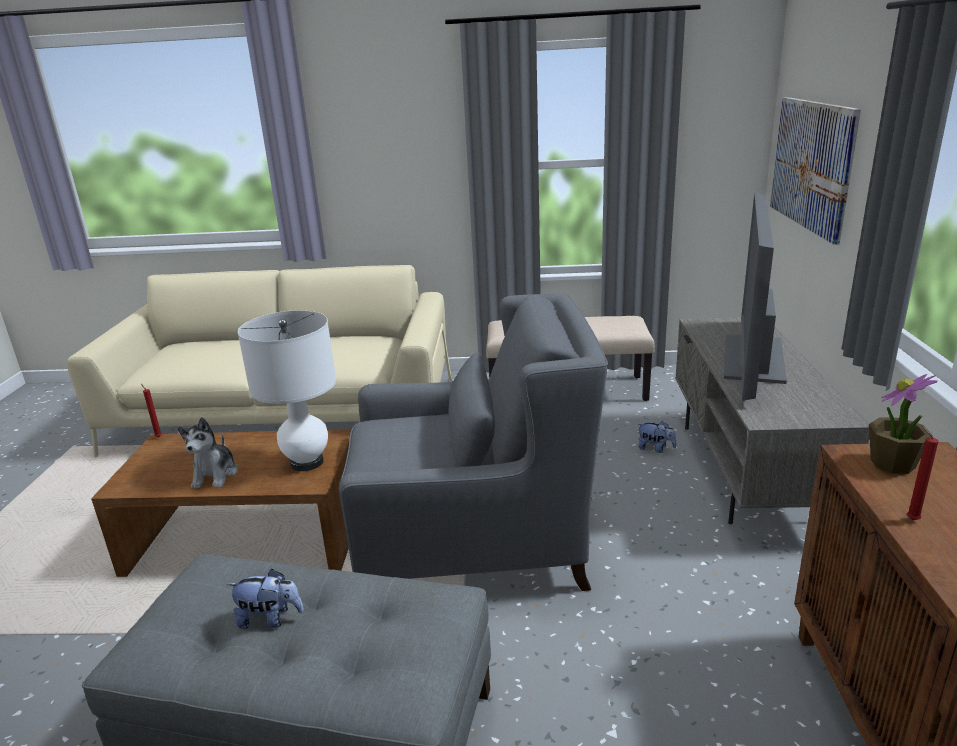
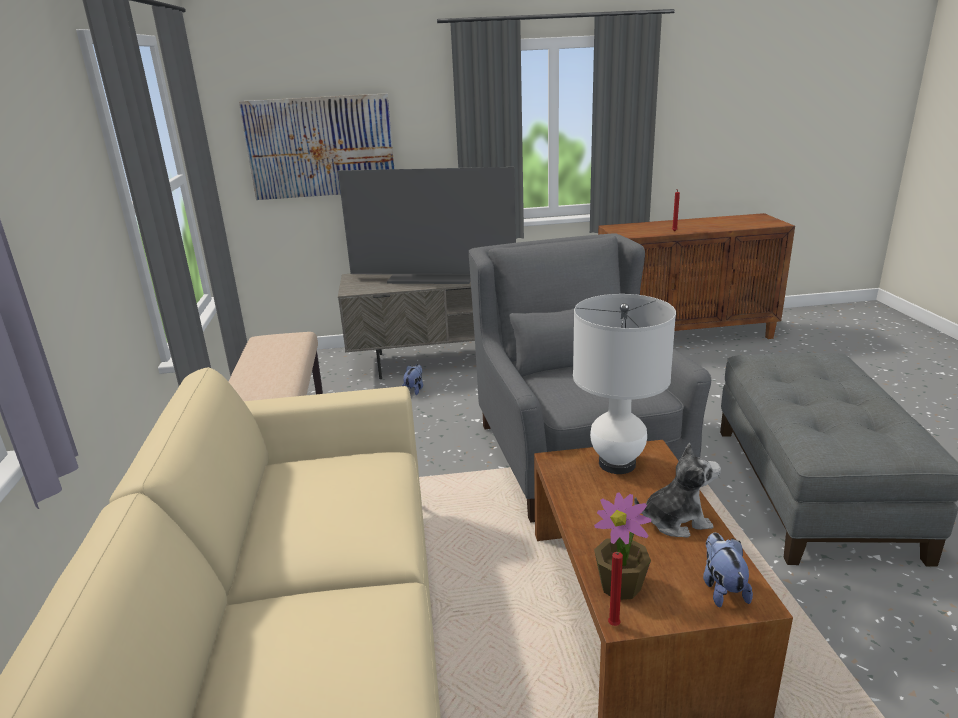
camera: 100 degrees left, 0 degrees up
plush toy [227,569,304,629] -> plush toy moved to [703,533,753,608]
potted plant [869,374,937,474] -> potted plant moved to [594,492,651,600]

